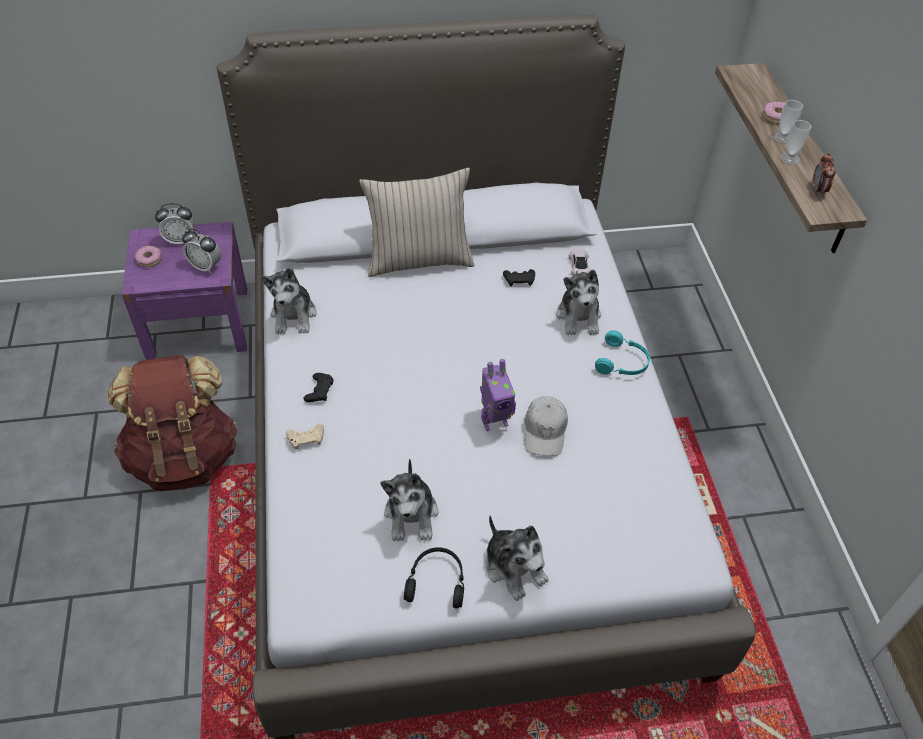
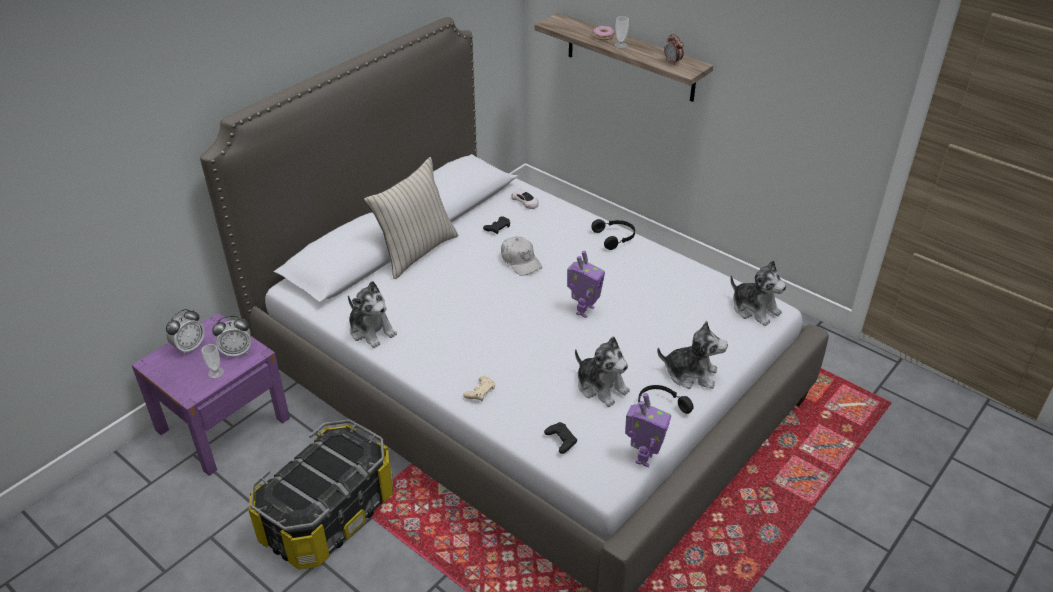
camera: 40 degrees left, 10 degrees down
brown backpack [107,355,237,491] -> storage box [249,419,393,569]
donut [135,246,161,267] -> none
black game controller [303,373,334,402] -> black game controller moved to [544,422,577,454]
white cap [525,396,568,456] -> white cap moved to [501,236,542,276]
plush toy [557,270,601,335] -> plush toy moved to [730,260,786,326]
turquoise headphones [595,330,650,375] -> black headphones [592,219,635,250]
cup [781,120,812,164] -> cup moved to [202,344,224,379]
none -> toy robot [625,393,671,467]

